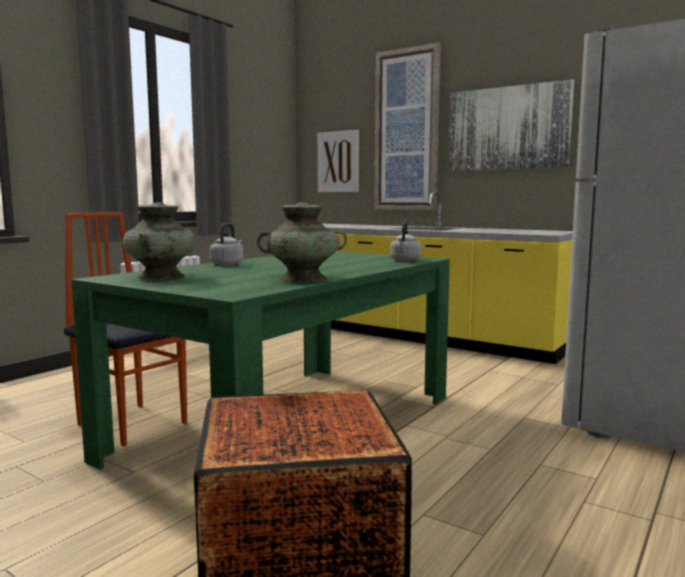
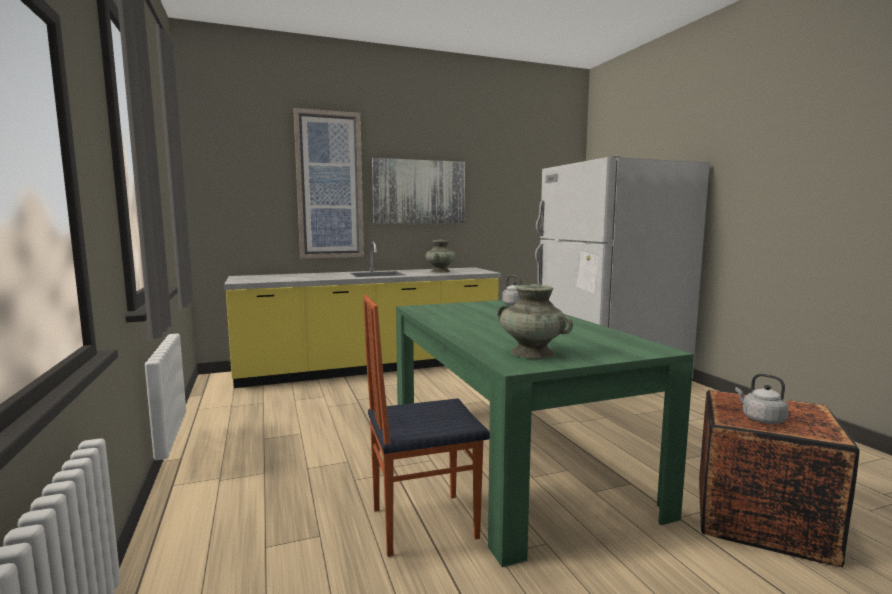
camera: 55 degrees left, 0 degrees up
grey kettle [210,223,243,265] -> grey kettle moved to [735,373,789,424]
turquoise vase [257,203,347,282] -> turquoise vase moved to [425,239,456,272]
picture [317,130,359,192] -> none

